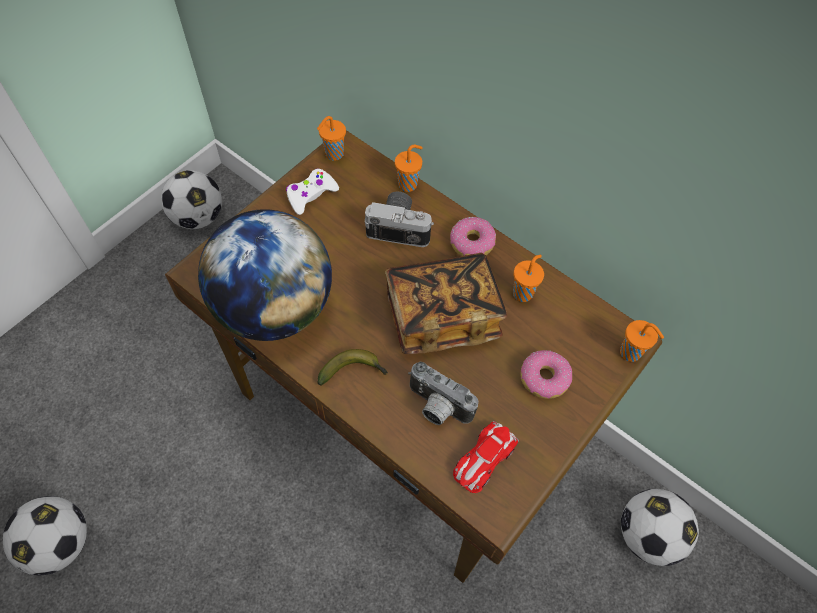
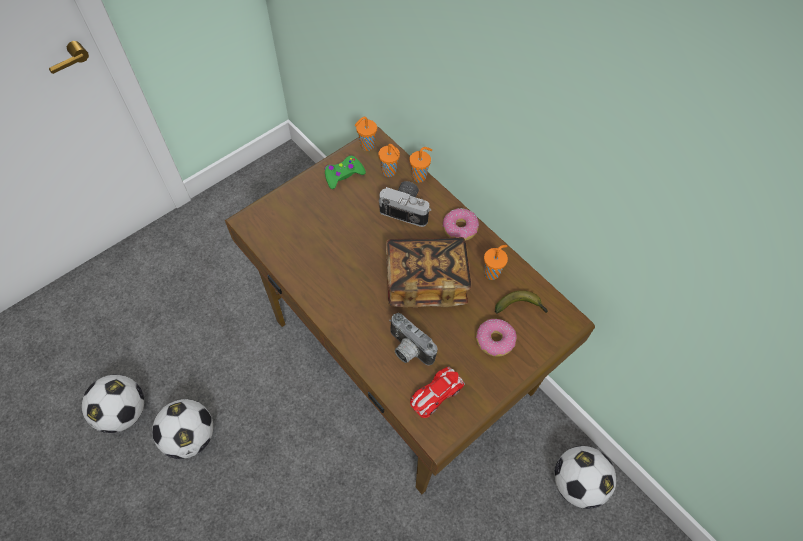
camera: 10 degrees right, 0 degrees up
football [161,170,222,229] -> football moved to [152,399,213,459]
globe [198,209,332,341] -> none
white game controller [286,168,339,215] -> green game controller [324,155,366,189]
banana [318,349,388,385] -> banana moved to [495,290,548,313]
orange cup [620,320,664,362] -> orange cup moved to [378,144,400,177]

